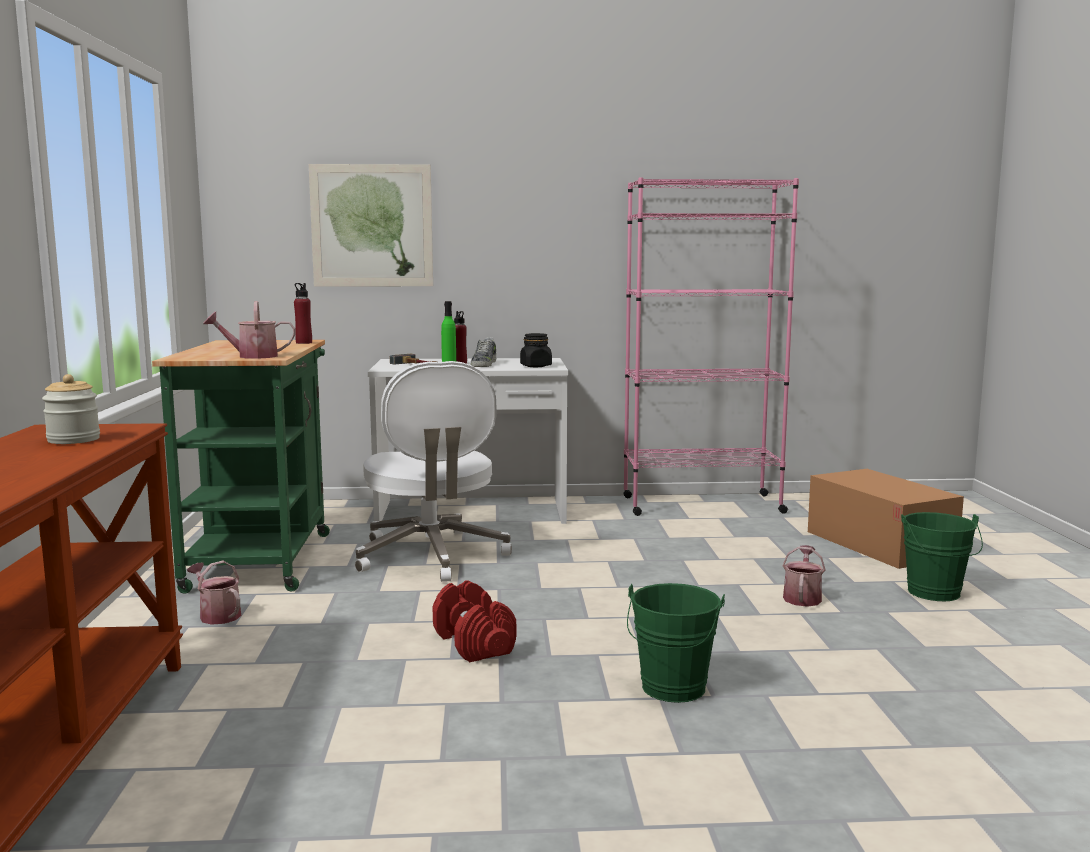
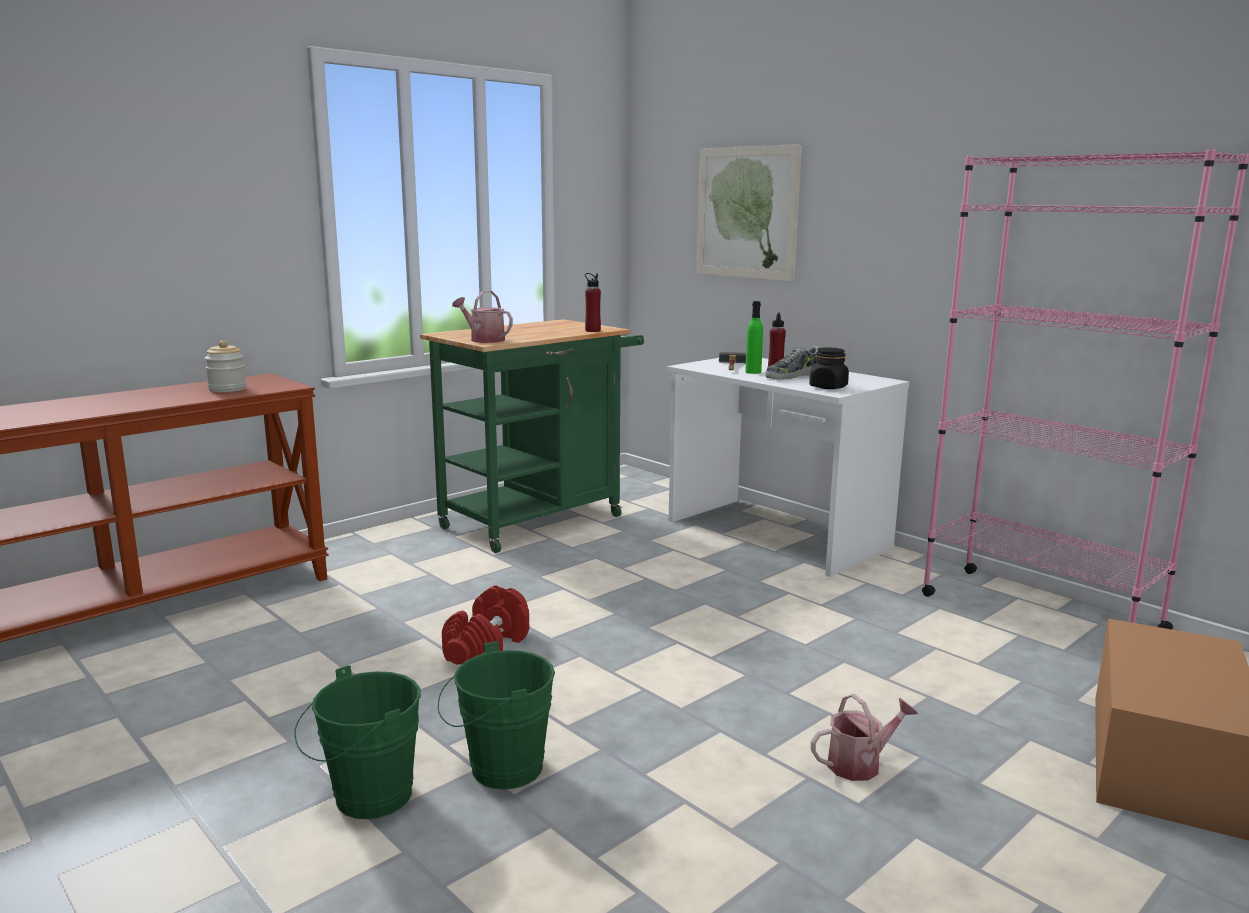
camera: 50 degrees right, 5 degrees up
watering can [187,561,241,625] -> none
white office chair [355,361,512,582] -> none
green bucket [901,512,983,601] -> green bucket moved to [294,665,421,819]

